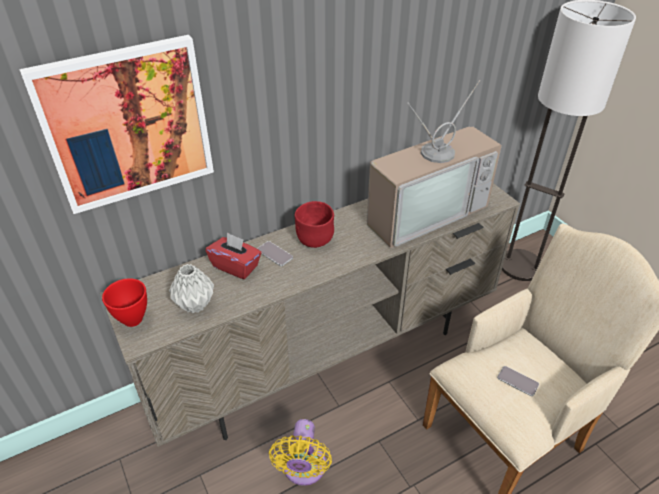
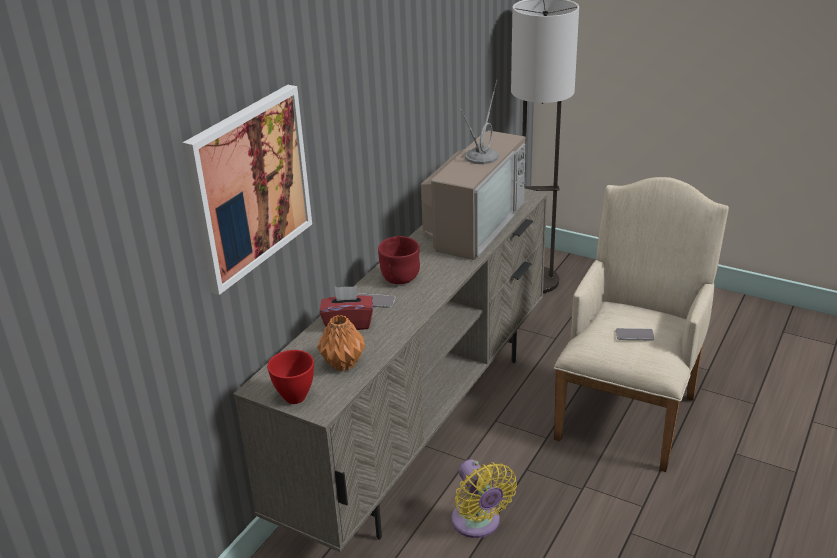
camera: 30 degrees left, 10 degrees down
grey vase [169,264,214,313] -> orange vase [317,315,365,371]

